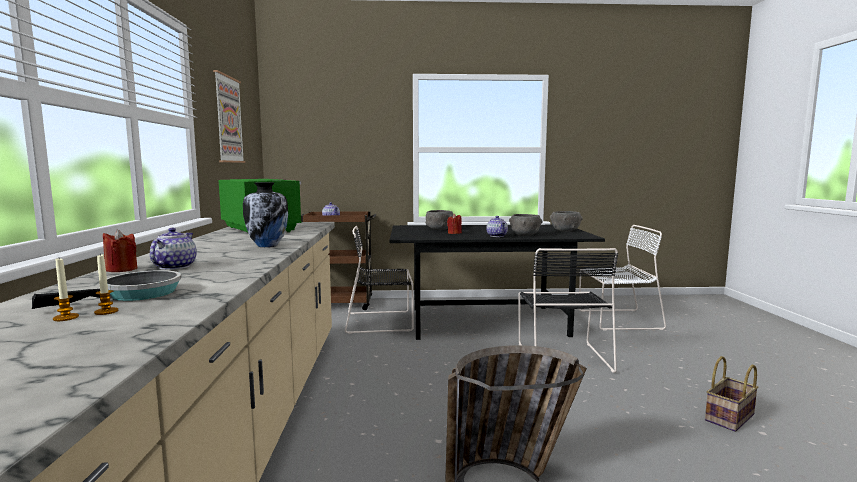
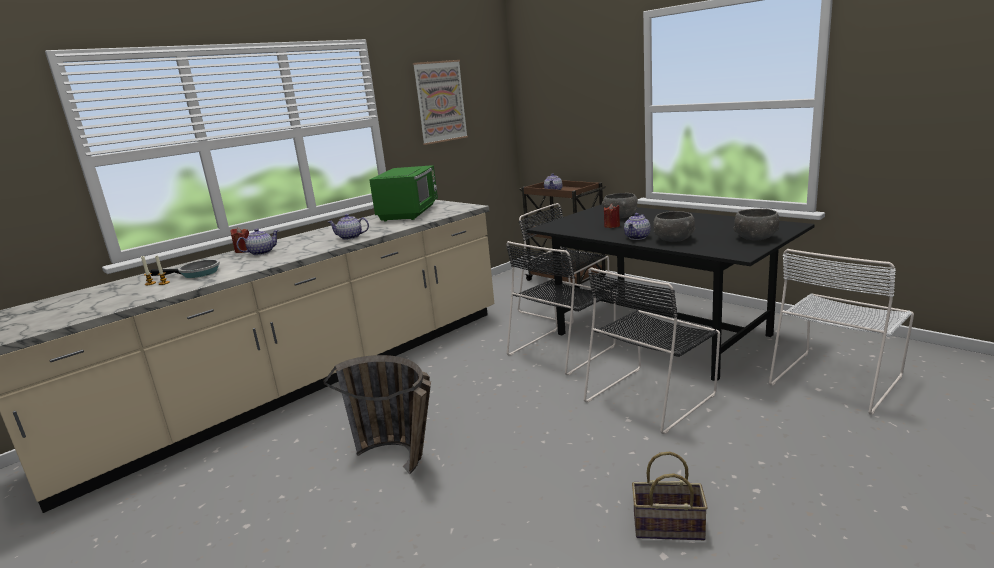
camera: 50 degrees right, 10 degrees up
vase [243,182,288,247] -> teapot [328,214,369,240]
white chair [579,225,666,330] -> white chair turned 90 degrees clockwise [769,249,914,415]
none -> black chair [506,241,616,375]

